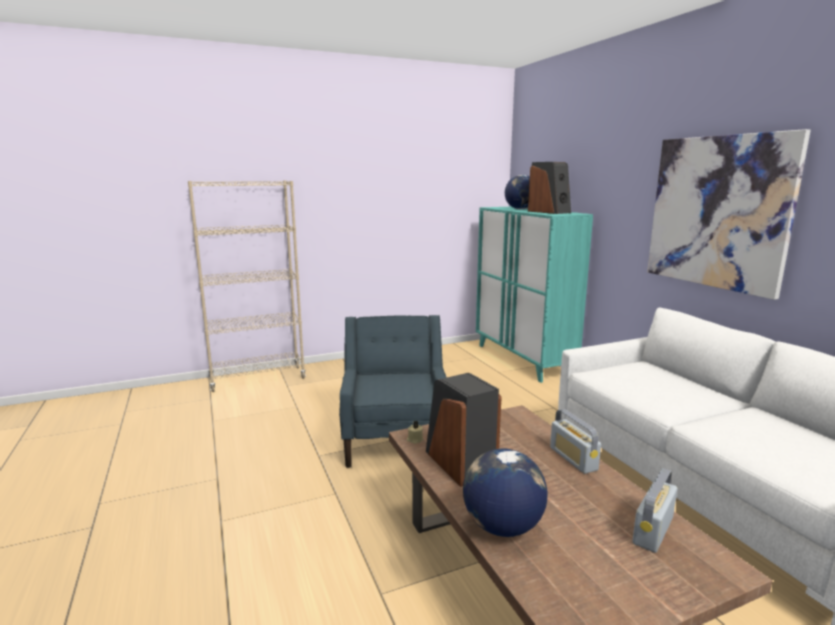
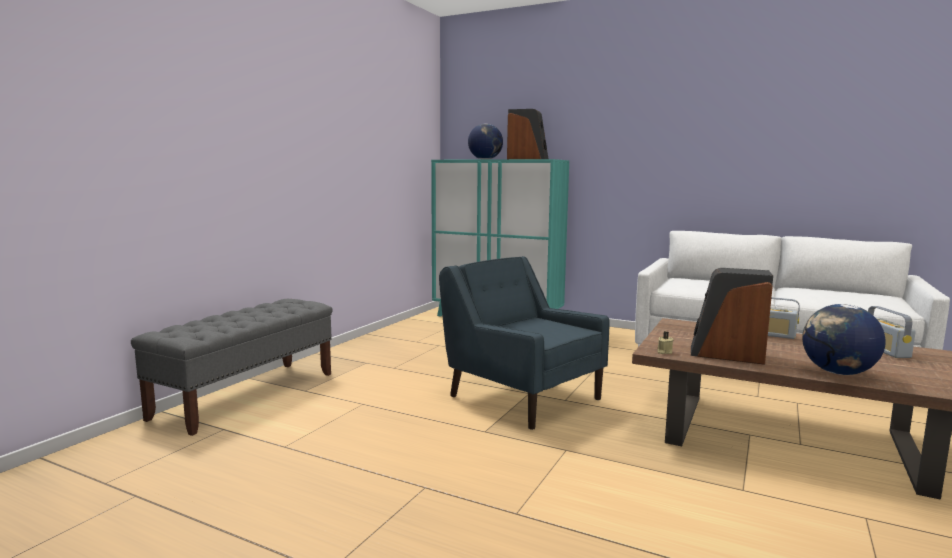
camera: 40 degrees left, 5 degrees down
beige bookcase [188,180,306,392] -> grey bench [131,299,333,436]
picture [647,129,811,300] -> none

